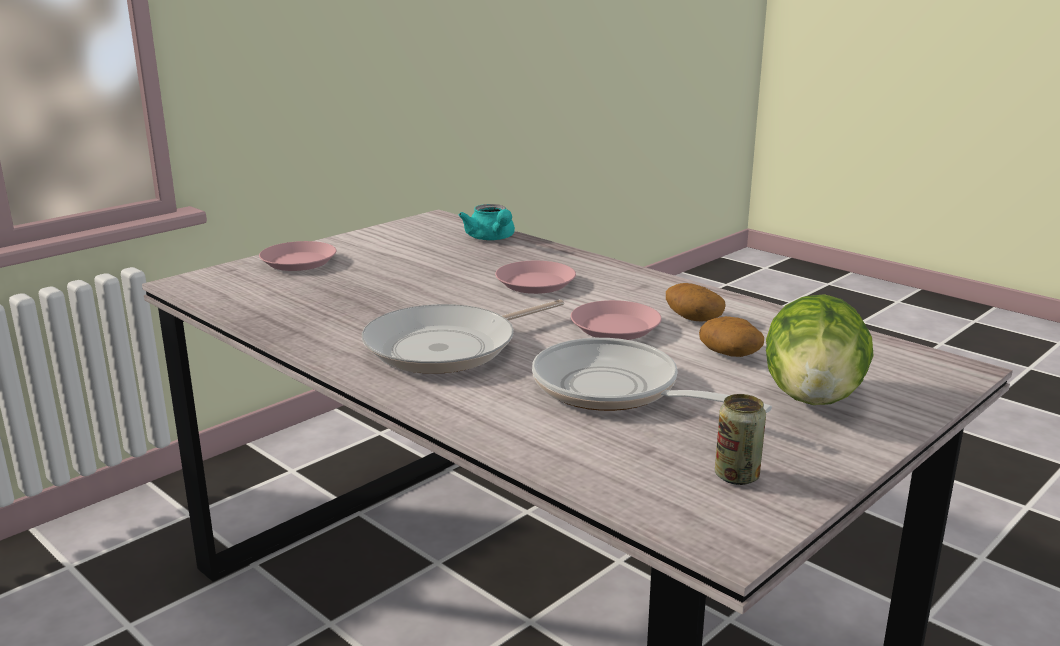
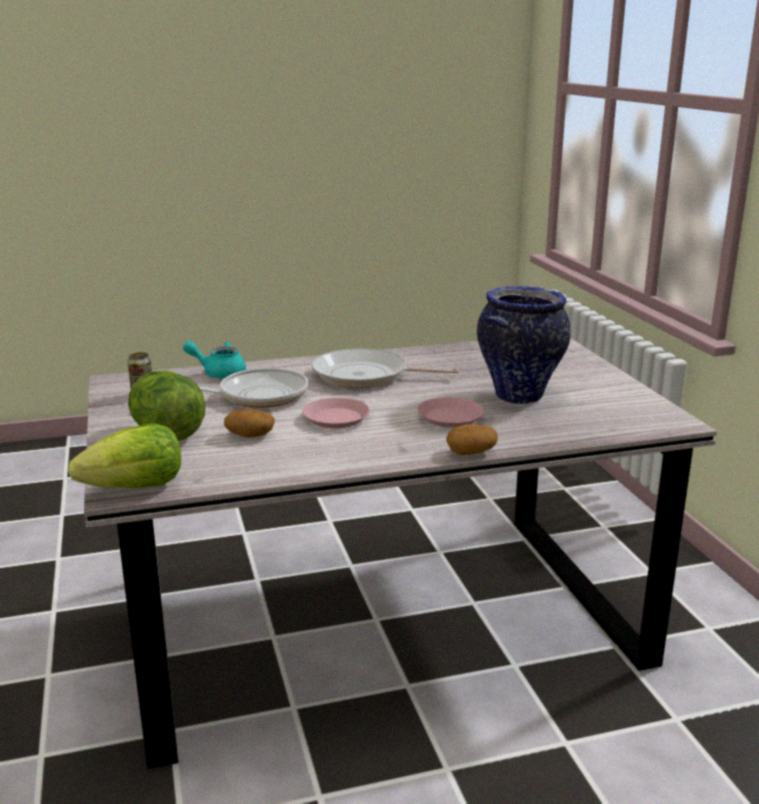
camera: 120 degrees right, 0 degrees up
pink plate [259,241,337,271] -> none
frying pan [362,299,564,374] -> frying pan turned 75 degrees counterclockwise [312,348,459,388]
turquoise teapot [459,204,515,241] -> turquoise teapot moved to [183,341,246,379]
potato [666,283,726,322] -> potato moved to [446,424,498,455]
none -> lettuce [68,424,181,489]
none -> vase [477,286,571,404]

